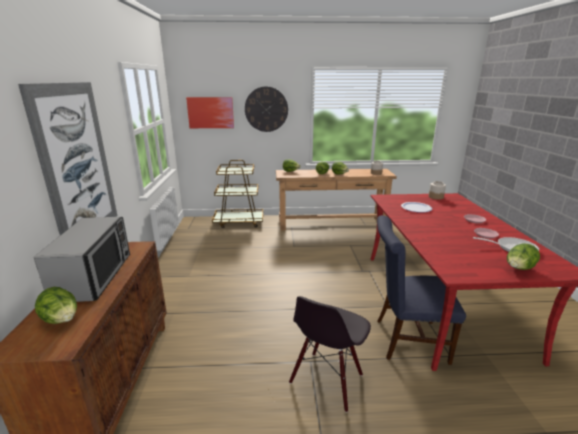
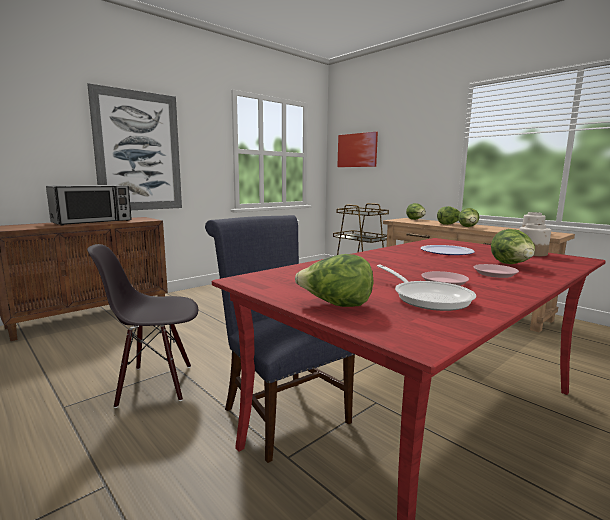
camera: 50 degrees right, 10 degrees down
lettuce [35,287,77,324] -> lettuce moved to [491,229,535,264]
wall clock [245,86,288,132] -> none

